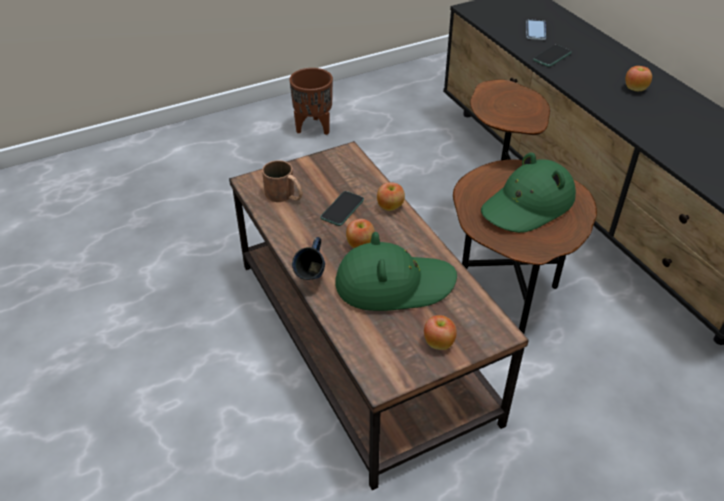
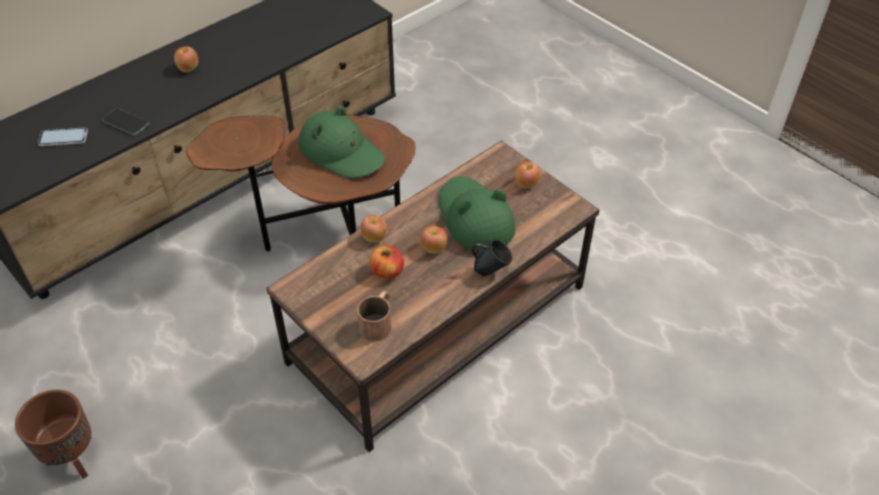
camera: 105 degrees left, 5 degrees up
phone [320,191,364,226] -> apple [370,246,404,279]

